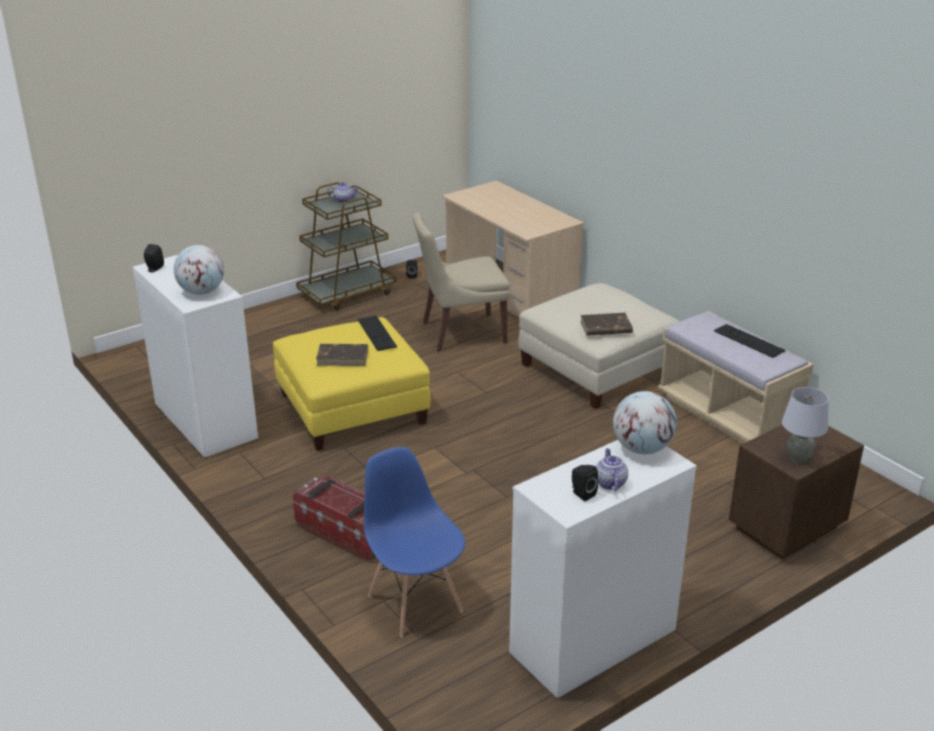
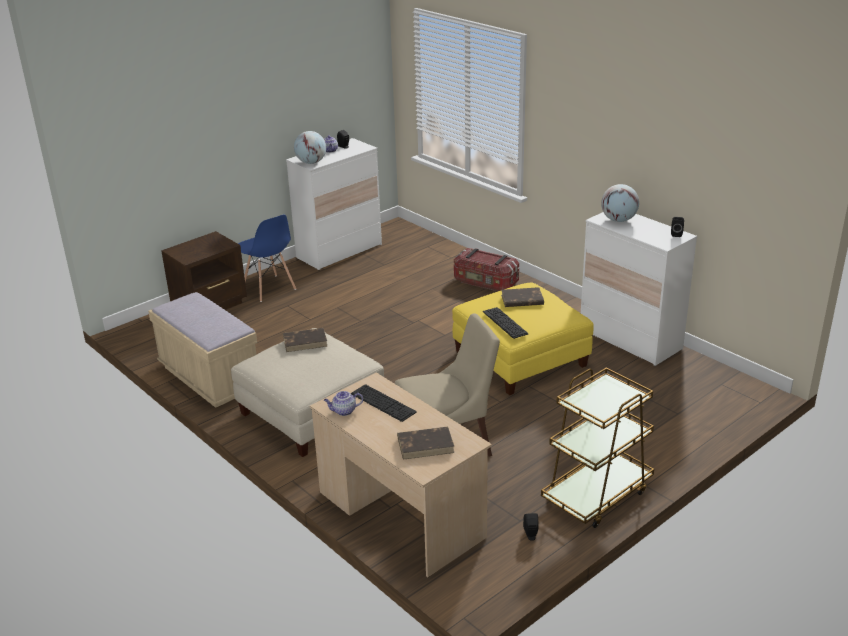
camera: 175 degrees right, 0 degrees up
teapot [327,182,359,203] -> teapot moved to [324,391,363,416]
blue chair [364,447,465,637] -> blue chair moved to [238,215,296,302]
keyboard [714,324,786,358] -> keyboard moved to [351,384,417,422]
grey table lamp [782,387,829,463] -> none
none -> brown book [397,426,455,460]

